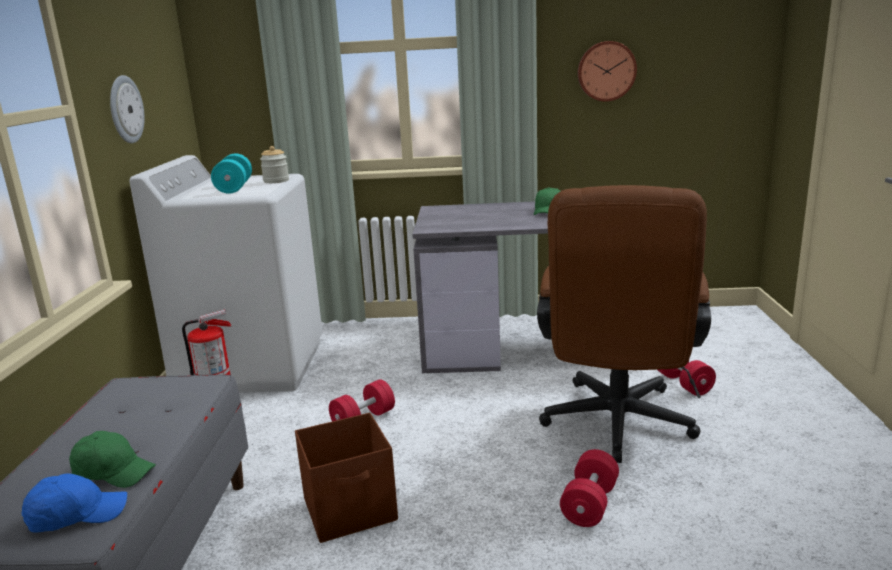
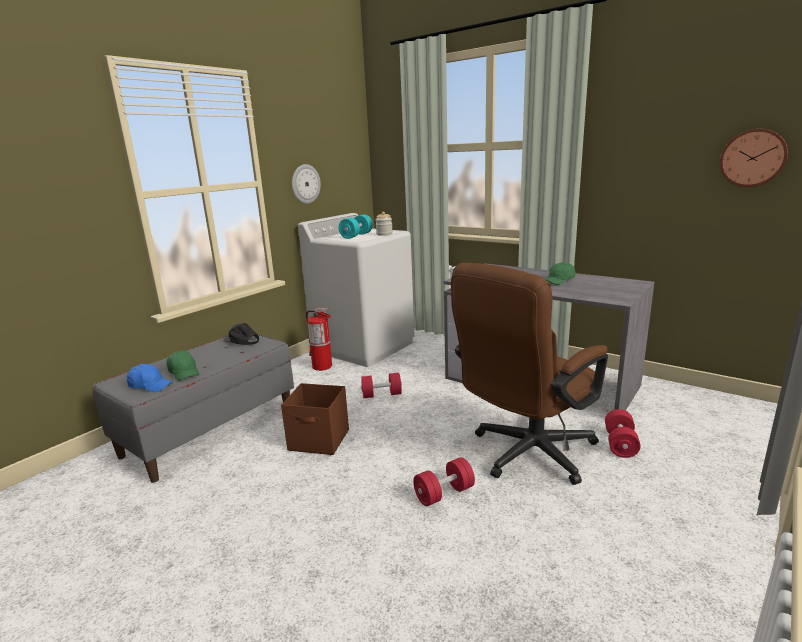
camera: 35 degrees right, 0 degrees up
wall clock [578,41,637,102] -> wall clock moved to [720,129,788,187]
none -> black cap [223,323,259,345]

